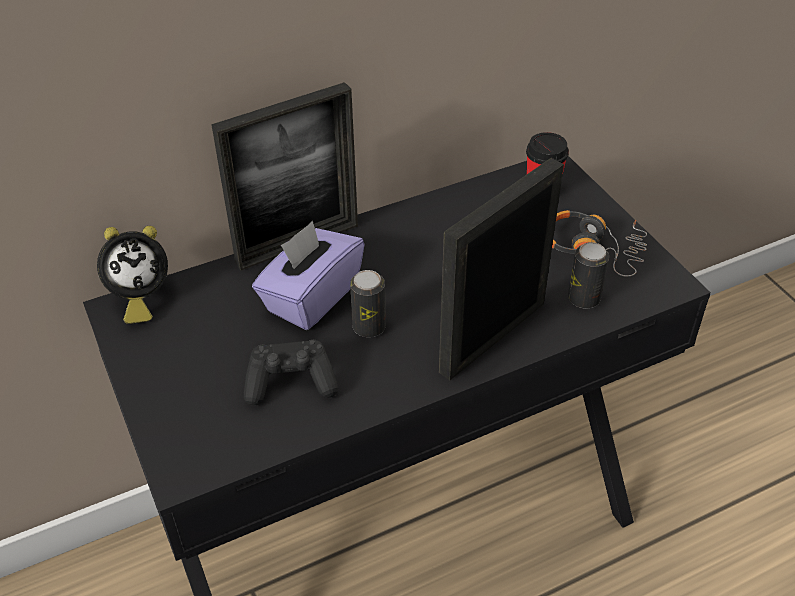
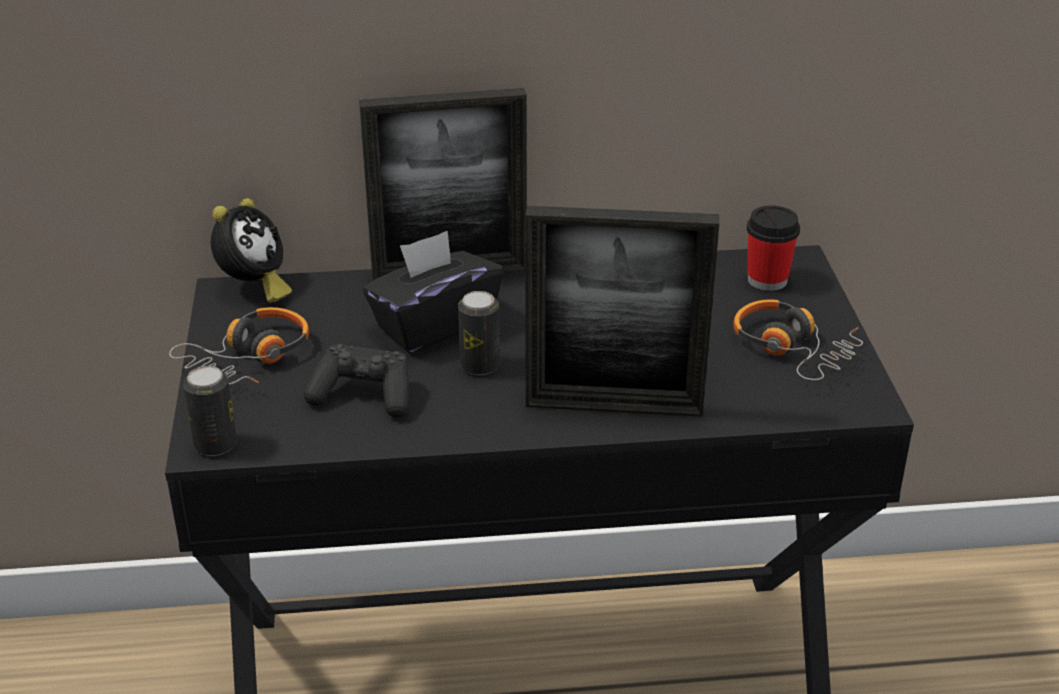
camera: 20 degrees right, 10 degrees down
alarm clock [97,226,168,324] -> alarm clock turned 60 degrees counterclockwise [211,198,292,303]
purple tissue box [252,221,365,330] -> black tissue box [363,231,503,353]
picture frame [439,158,564,380] -> picture frame turned 150 degrees counterclockwise [525,206,720,417]
can [568,242,609,309] -> can moved to [183,366,237,456]
none -> headphones [169,307,309,384]

